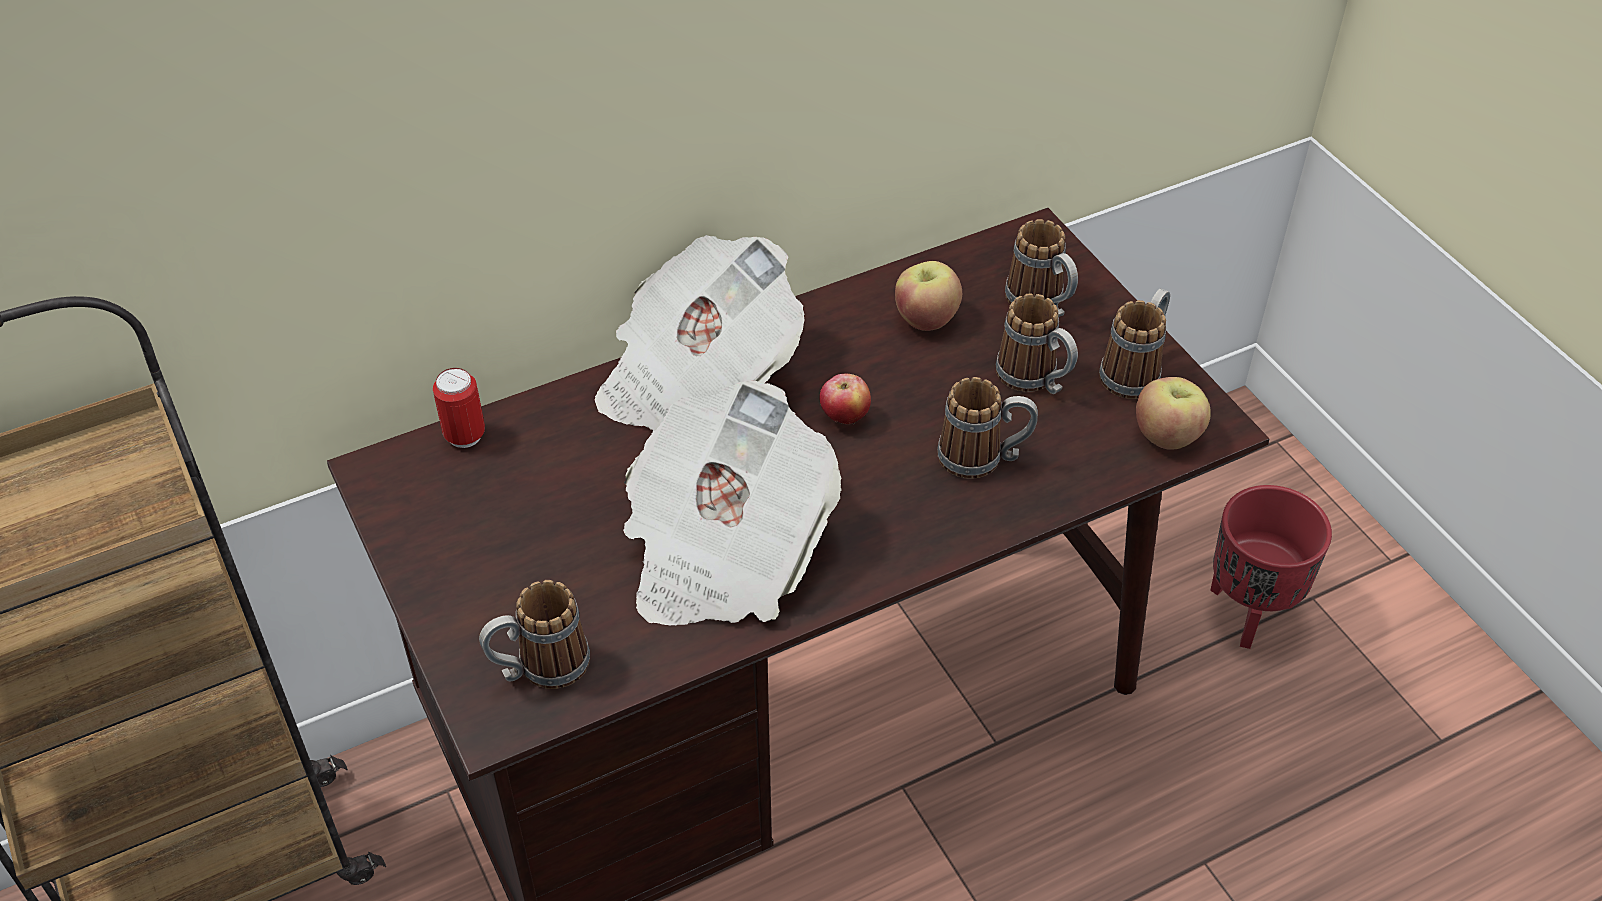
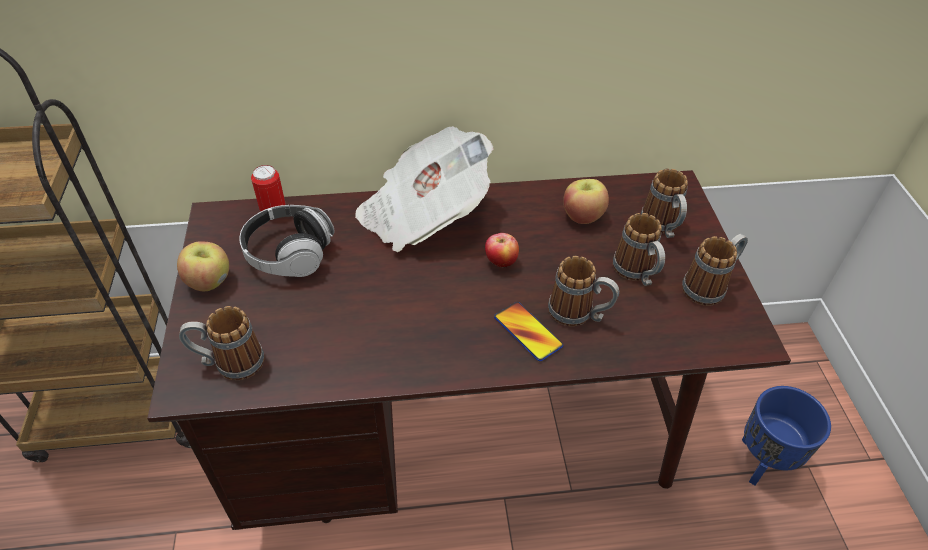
camera: 20 degrees right, 0 degrees up
newspaper [623,380,842,626] -> none
apple [1136,377,1211,450] -> apple moved to [177,241,229,291]
red planter [1210,485,1332,649] -> blue planter [742,386,831,485]
none -> headphones [239,205,335,277]
none -> phone [494,302,563,361]

